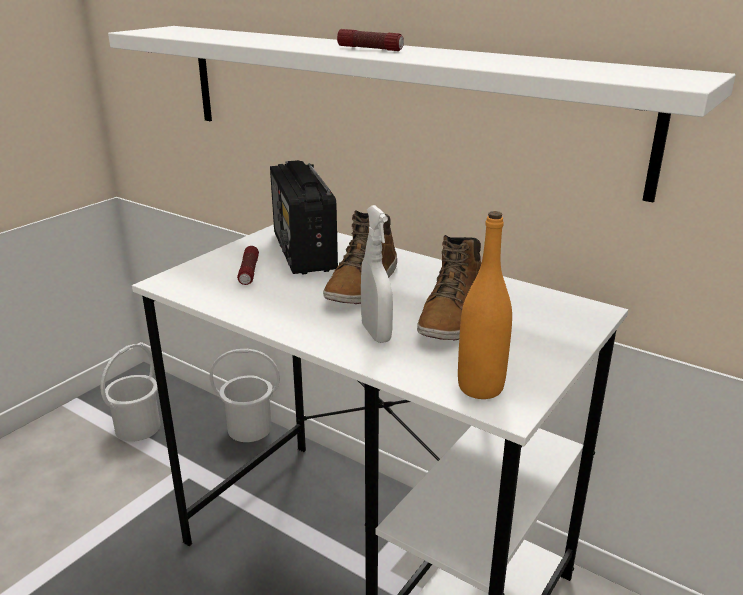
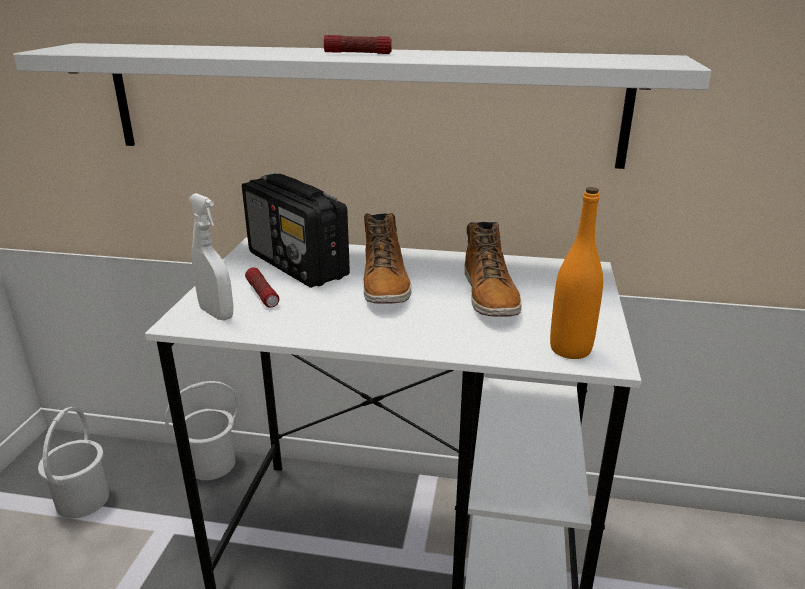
camera: 25 degrees left, 0 degrees up
white spray bottle [361,205,393,343] -> white spray bottle moved to [188,193,233,321]

